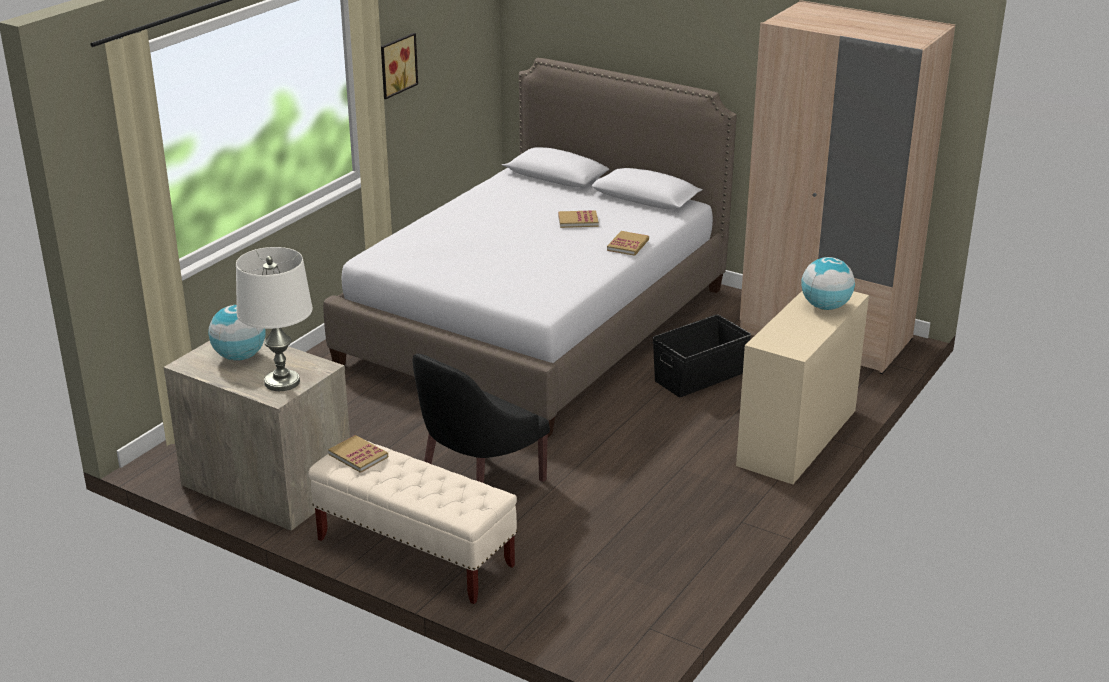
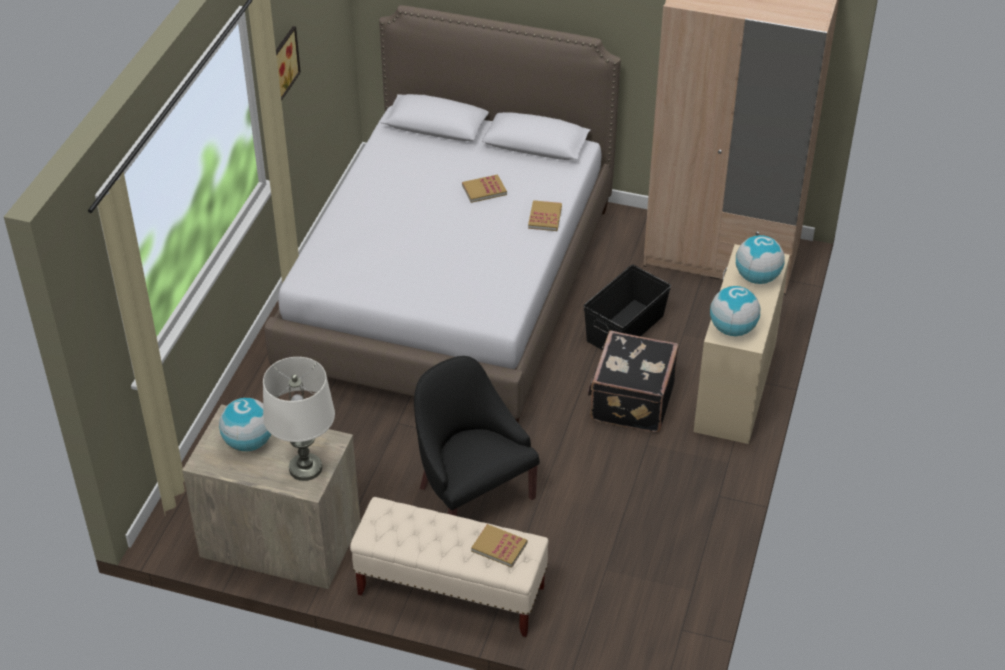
camera: 15 degrees left, 15 degrees up
book [328,435,388,473] -> book moved to [471,524,527,568]
black armchair [412,353,550,483] -> black armchair turned 120 degrees clockwise [414,356,540,516]
none -> black suitcase [588,330,679,433]
none -> globe [710,286,760,336]

